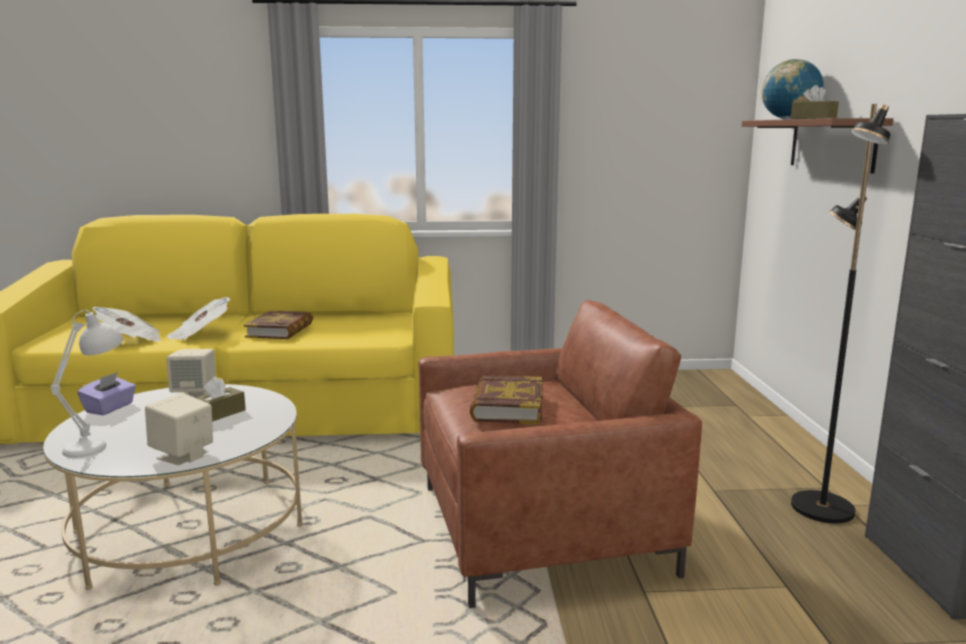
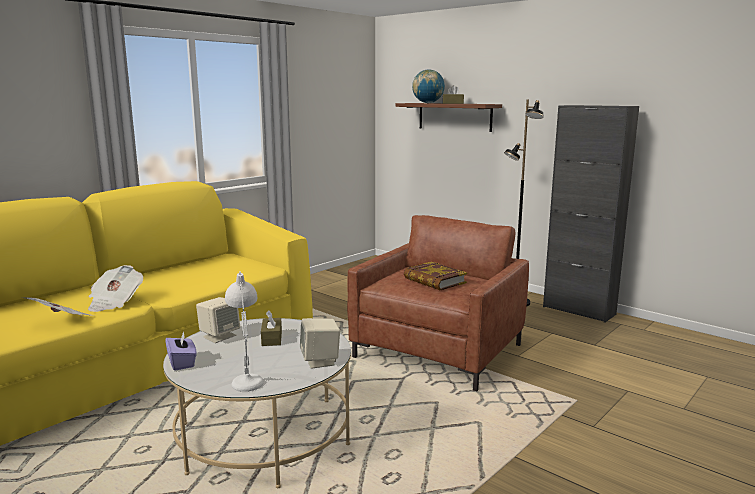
camera: 45 degrees left, 0 degrees up
book [244,310,313,339] -> none

